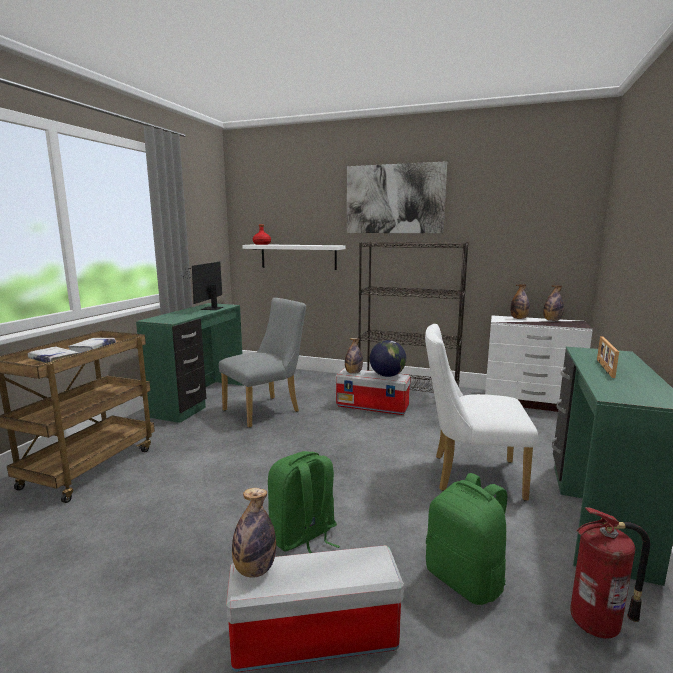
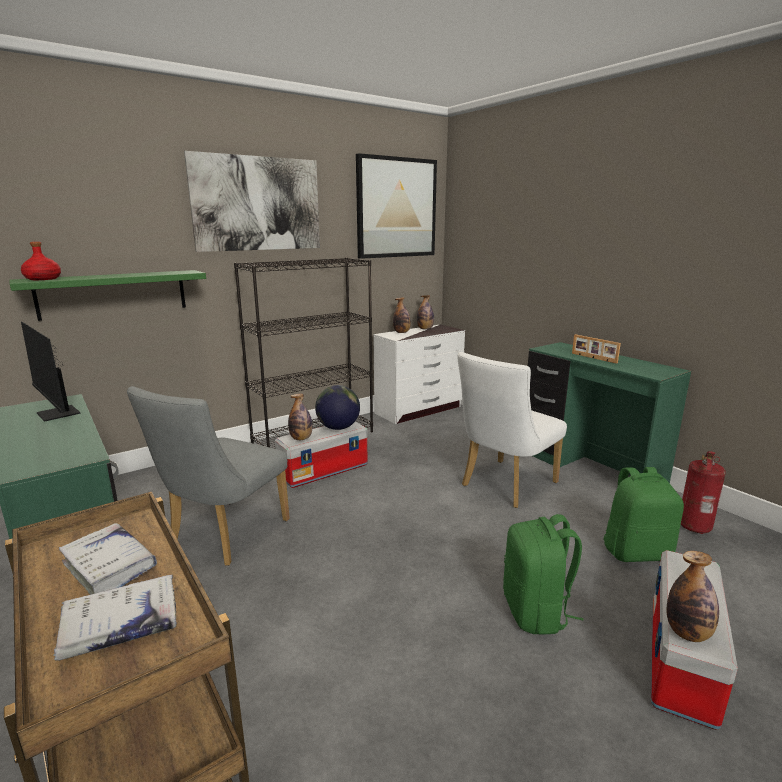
camera: 55 degrees left, 5 degrees up
grey chair [219,298,306,428] -> grey chair turned 150 degrees counterclockwise [127,386,290,566]
white shelf [242,244,345,270] -> green shelf [9,270,206,321]
none -> picture [356,153,437,259]

